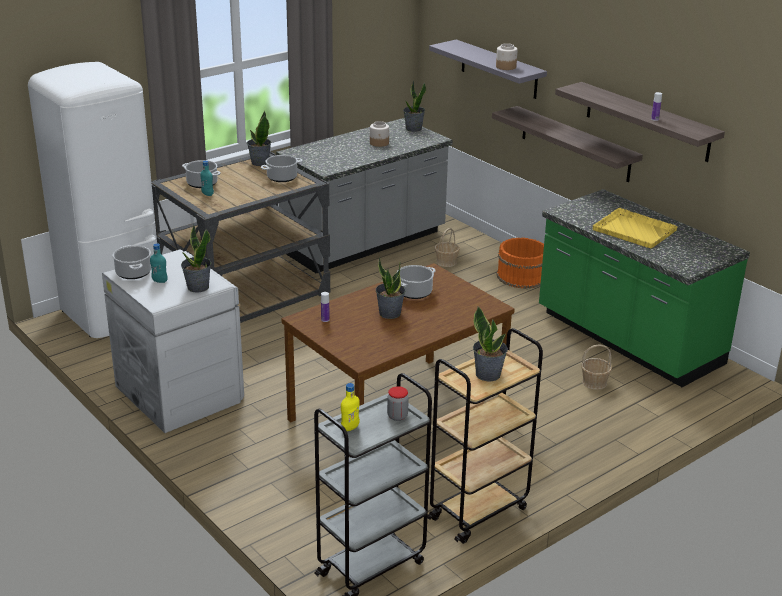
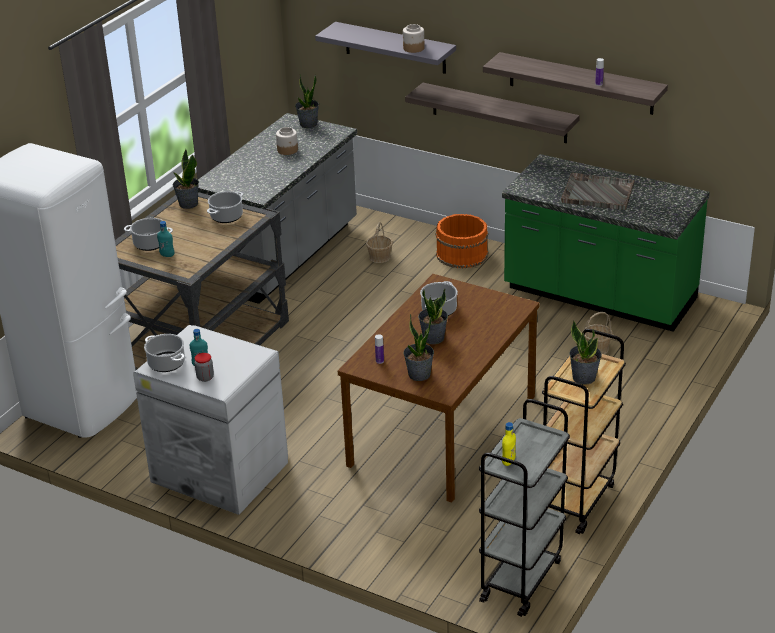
camera: 20 degrees left, 5 degrees up
potted plant [181,224,211,292] -> potted plant moved to [403,314,434,381]
jar [387,386,409,421] -> jar moved to [195,353,214,382]
yellow tray [593,208,677,248] -> grey tray [561,173,635,210]

